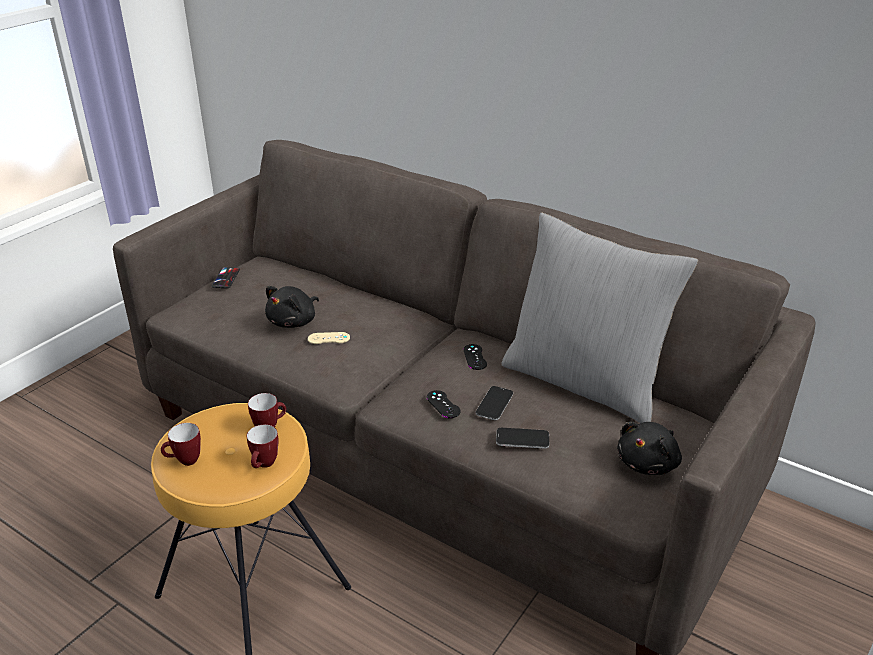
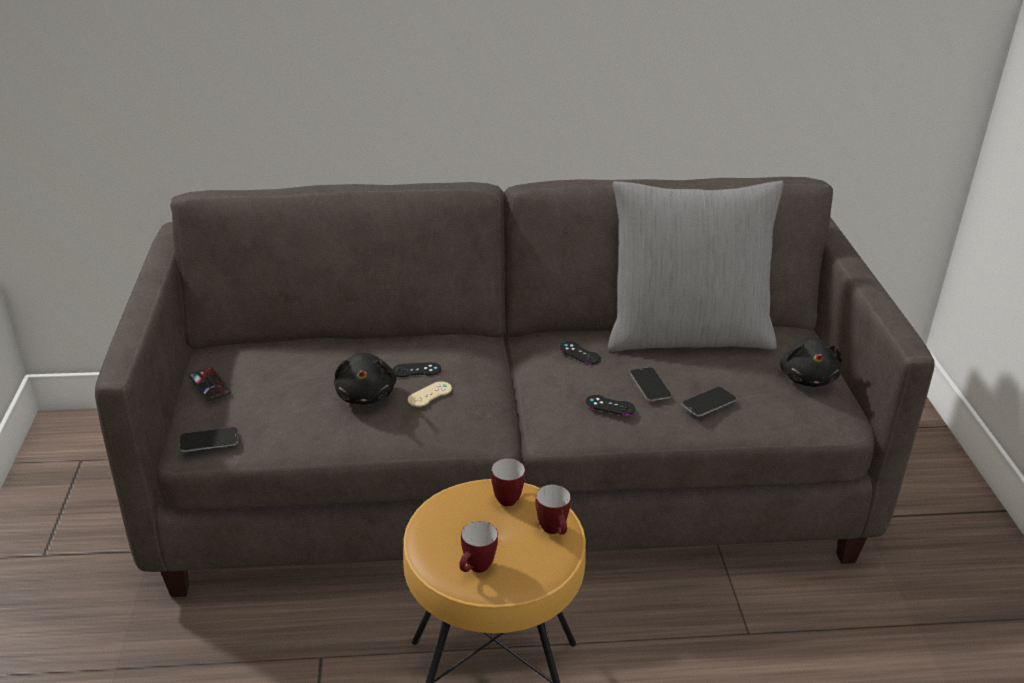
camera: 40 degrees left, 0 degrees up
none -> phone [180,427,238,452]
none -> black game controller [393,362,441,377]

